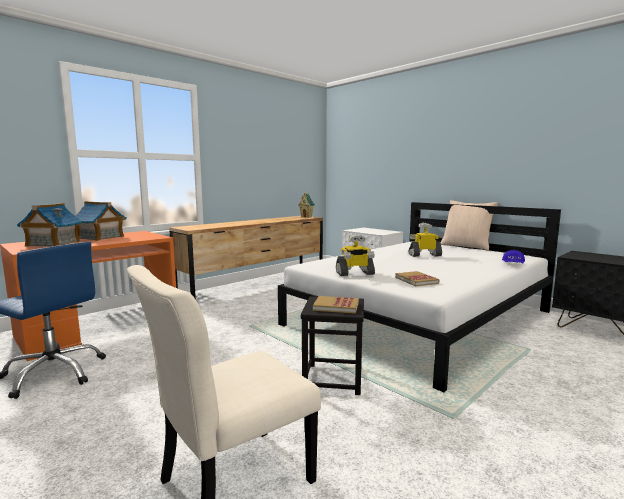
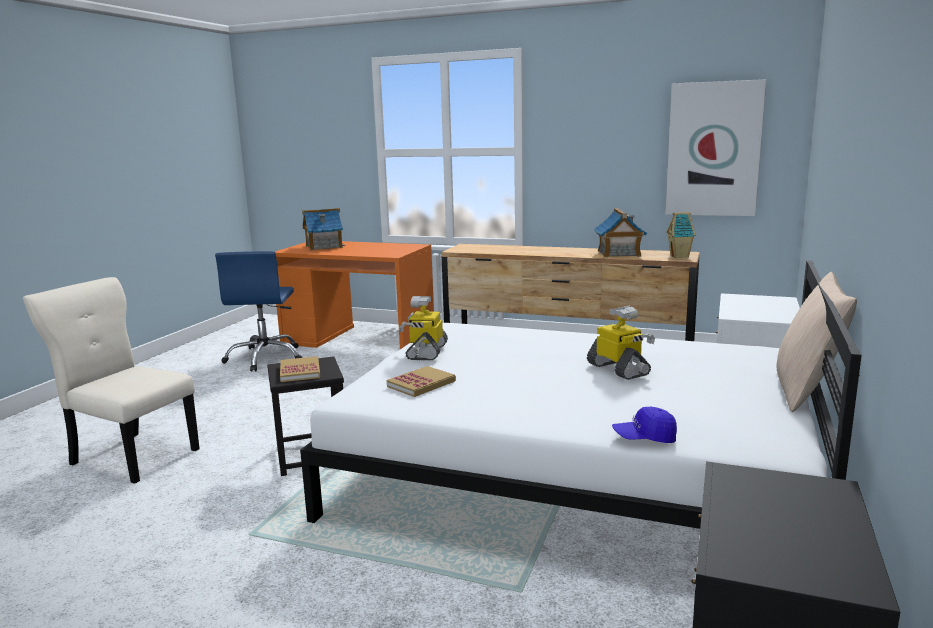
camera: 65 degrees right, 5 degrees up
toy house [75,201,127,241] -> toy house moved to [594,208,647,258]
toy robot [336,234,375,276] -> toy robot turned 45 degrees clockwise [399,296,448,360]
none -> picture [666,79,766,216]

